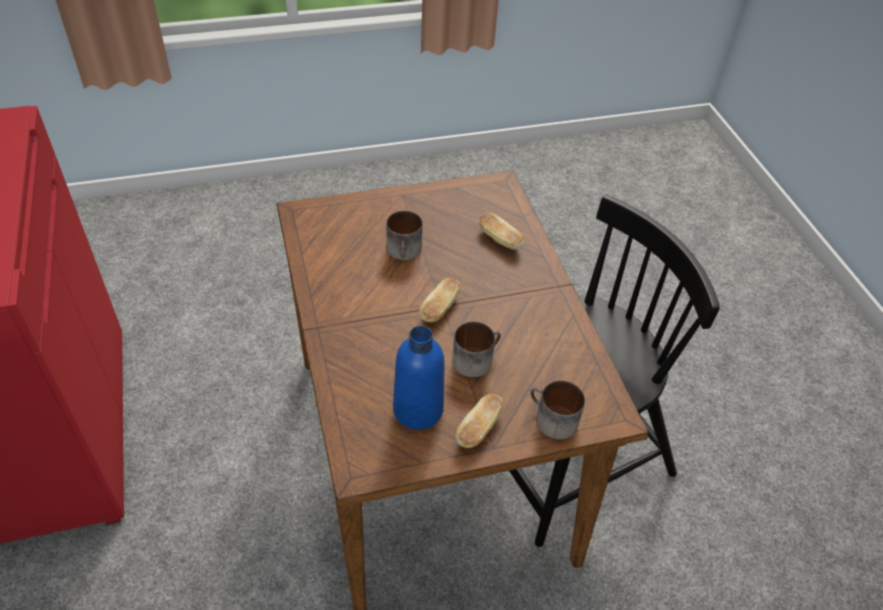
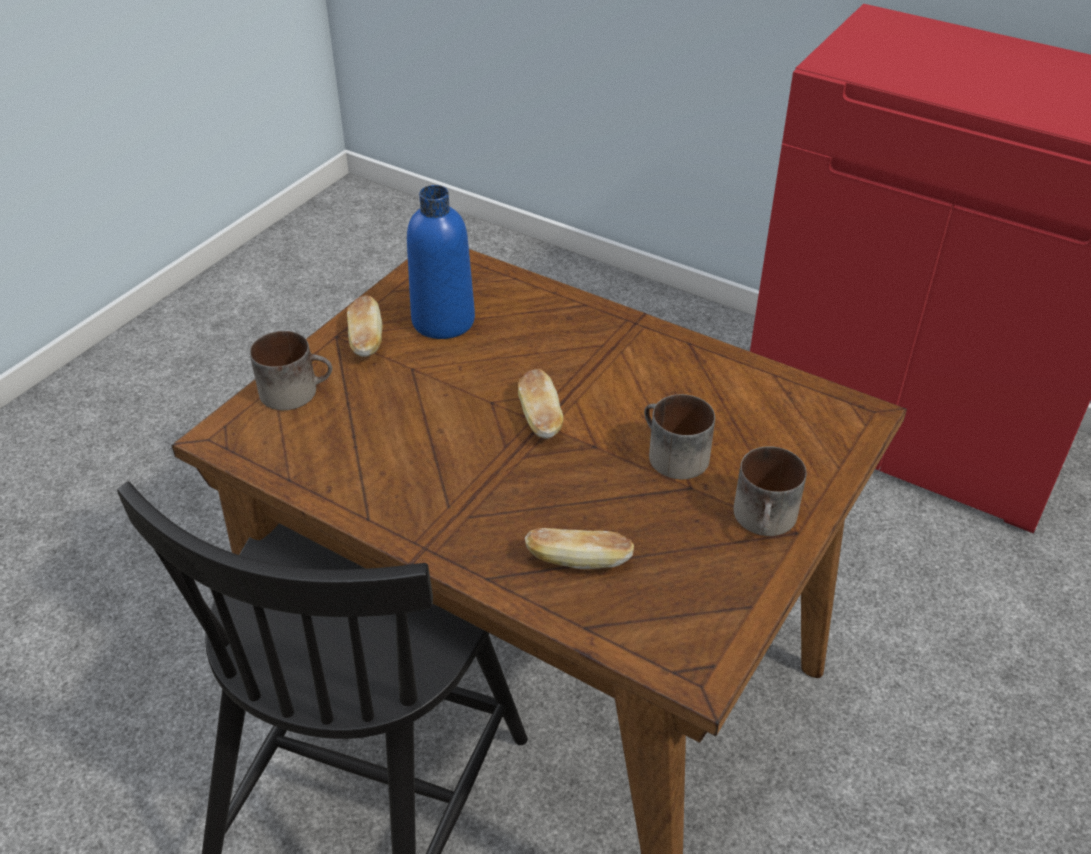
camera: 140 degrees right, 5 degrees down
mug [452,322,501,377] -> mug moved to [733,446,807,536]

